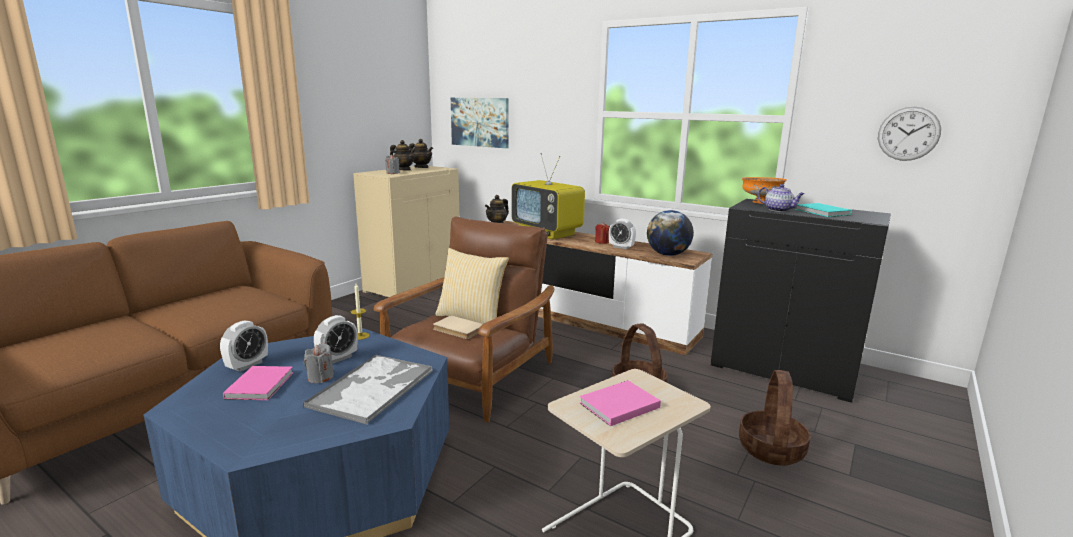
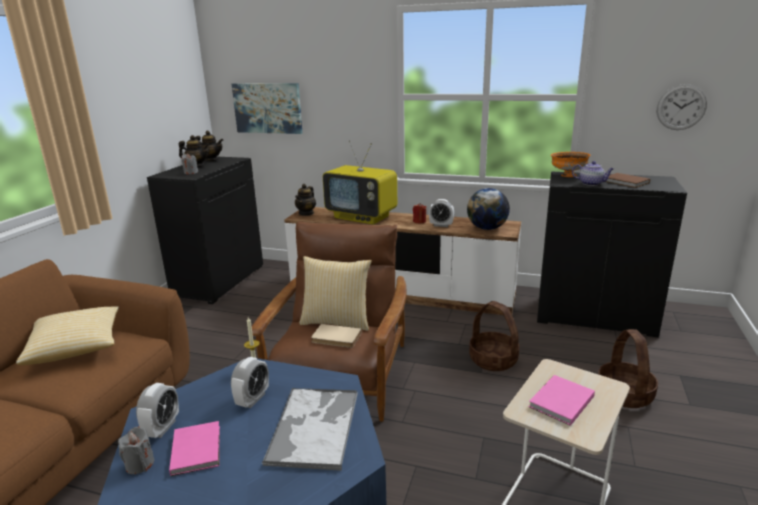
camera: 15 degrees left, 5 degrees up
grey candle [304,343,334,383] -> grey candle moved to [118,427,154,474]
beige cabinet [353,166,459,297] -> black cabinet [147,157,263,304]
turquoise book [795,203,852,217] -> brown book [605,173,650,188]
none -> pillow [16,306,119,365]

